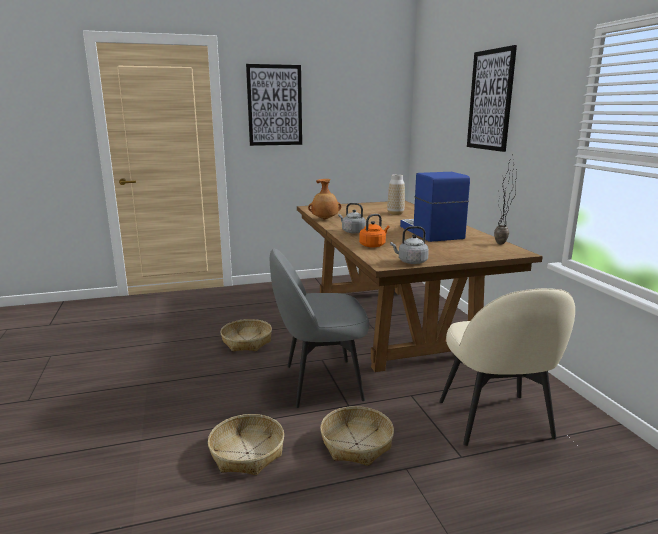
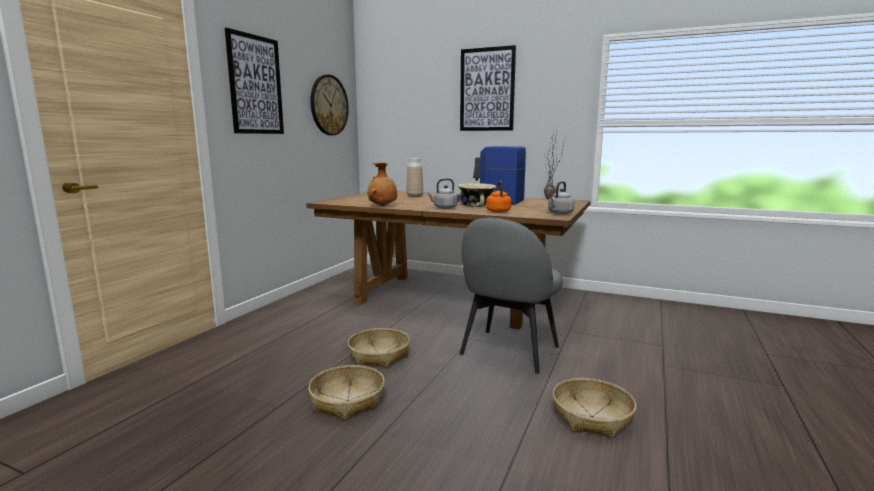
camera: 50 degrees left, 5 degrees down
basket [320,406,394,466] -> basket moved to [308,365,385,420]
beige chair [439,288,575,446] -> none
none -> wall clock [310,74,349,135]
none -> beige bowl [458,183,496,207]

